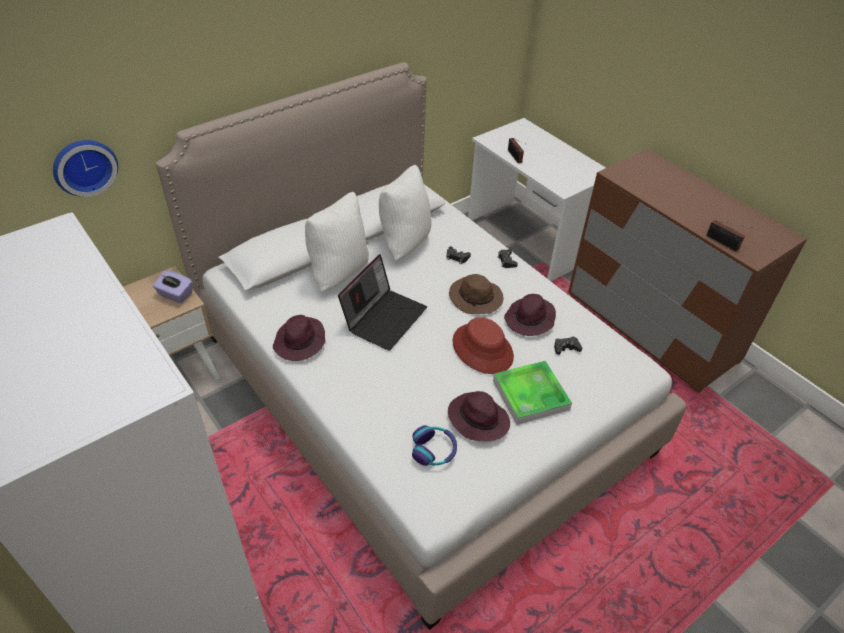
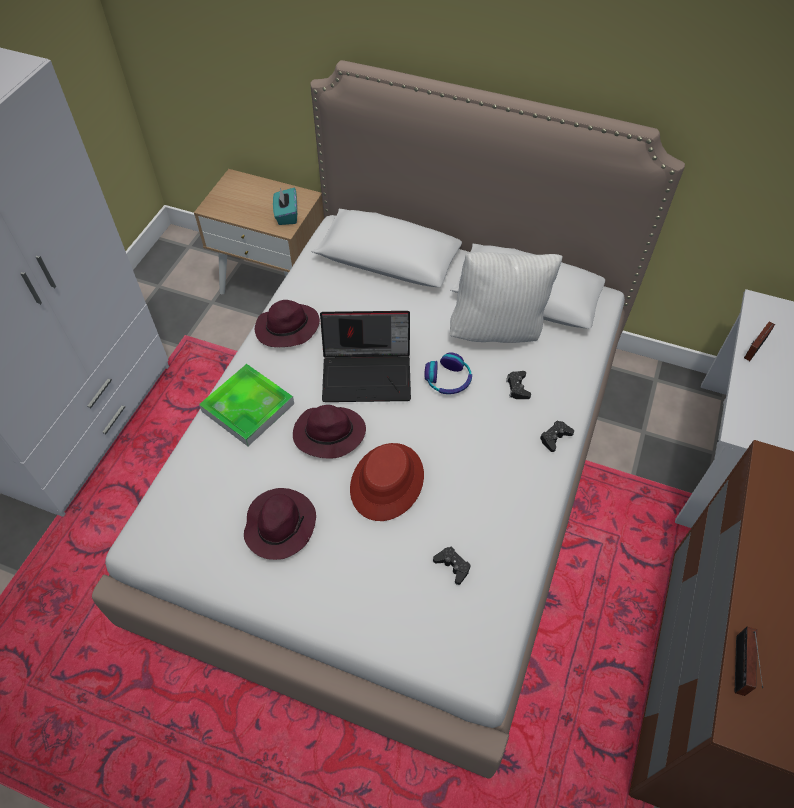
camera: 60 degrees right, 10 degrees up
wall clock [53,140,118,197] -> none
purple tissue box [152,270,193,303] -> turquoise tissue box [273,188,297,225]
white pillow [305,192,369,292] -> none
headphones [412,425,457,466] -> headphones moved to [425,352,472,394]
brown hat [449,274,504,314] -> none
tray [493,361,572,425] -> tray moved to [199,364,294,446]
purple hat [504,294,556,336] -> purple hat moved to [293,405,366,459]

